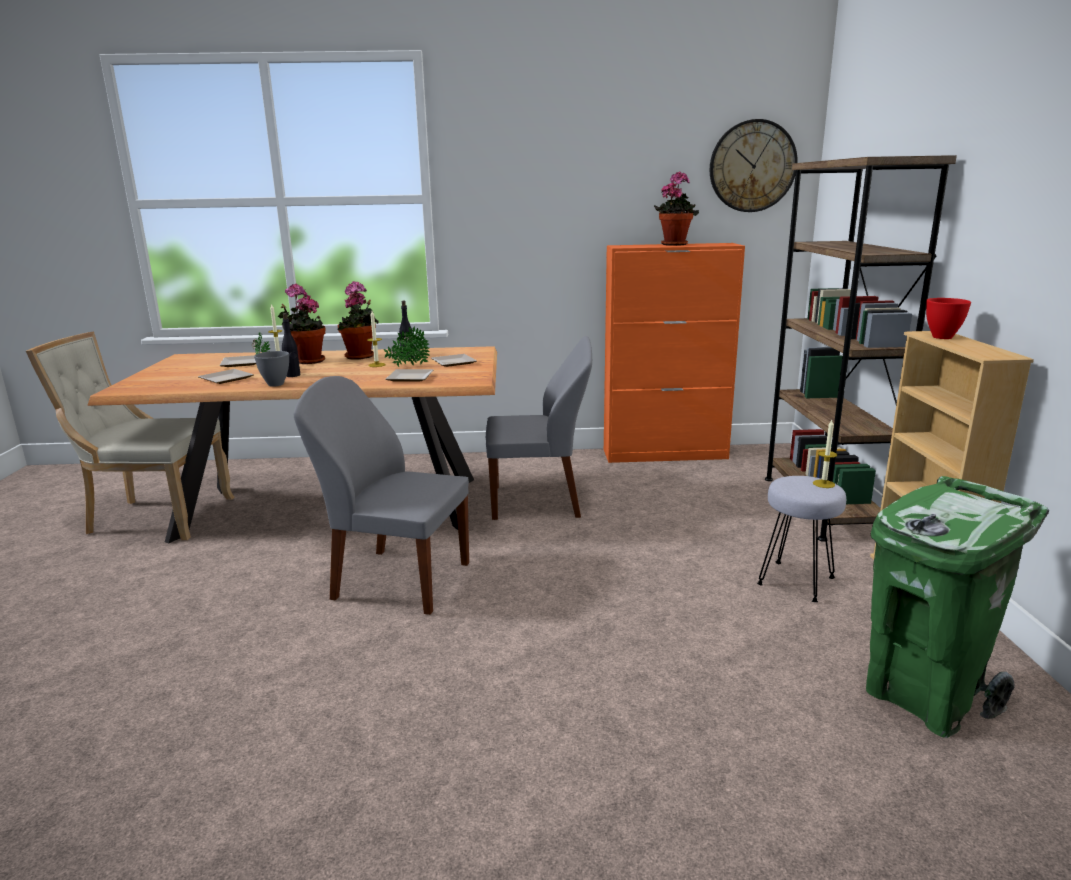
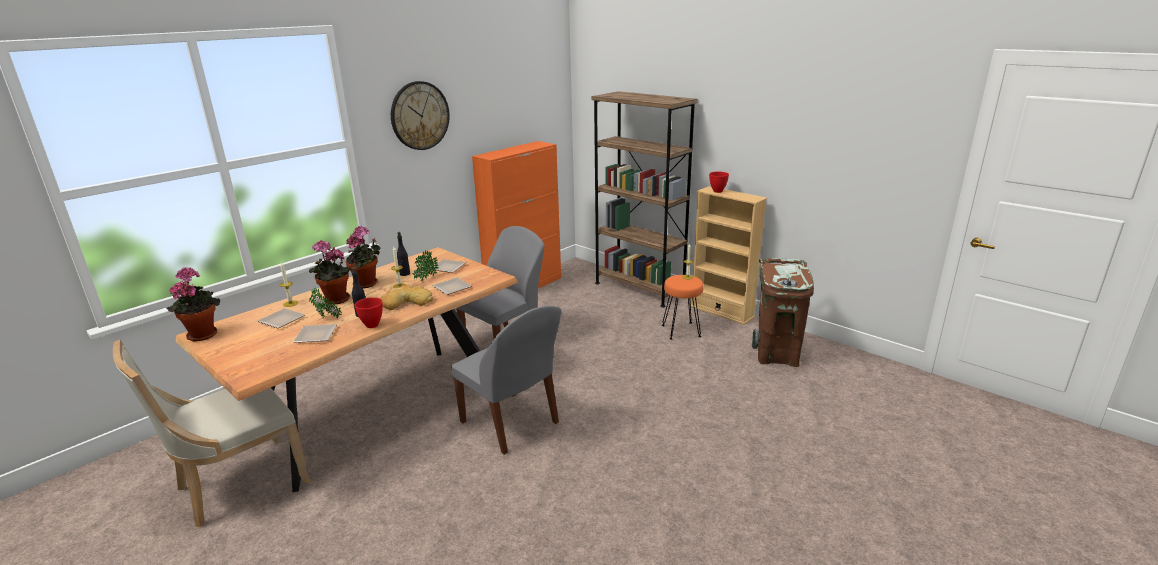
camera: 45 degrees left, 5 degrees up
grey bowl [254,351,289,387] -> red bowl [354,297,383,328]
grey chair [294,376,469,615] -> grey chair turned 105 degrees counterclockwise [451,306,561,455]
potted plant [654,171,699,246] -> potted plant moved to [167,267,220,341]
wall clock [710,119,798,212] -> wall clock moved to [391,81,450,150]
grey stool [757,476,846,602] -> orange stool [662,275,704,340]
green trash can [866,476,1049,738] -> brown trash can [752,258,814,367]
none -> bread [380,285,433,310]

